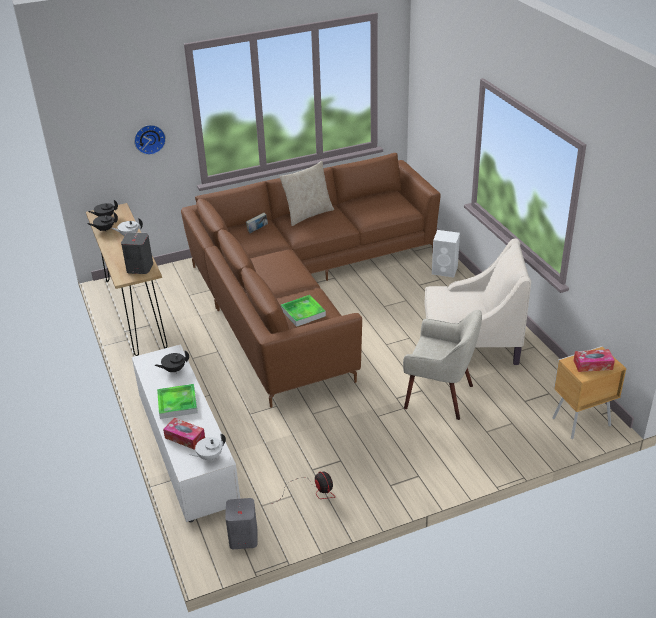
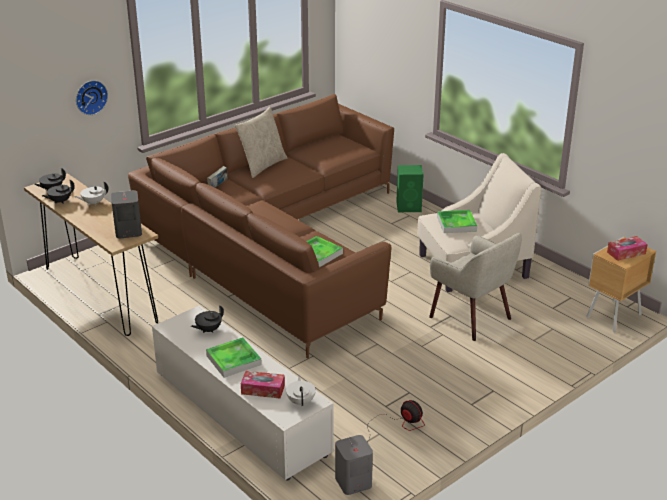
camera: 20 degrees left, 5 degrees down
white teapot [190,434,226,460] -> white teapot turned 135 degrees clockwise [286,376,316,407]
beige armchair [403,310,482,420] -> beige armchair turned 45 degrees clockwise [429,233,522,341]
white speaker [432,230,460,278] -> green speaker [396,165,424,212]
none -> tray [437,210,477,233]

